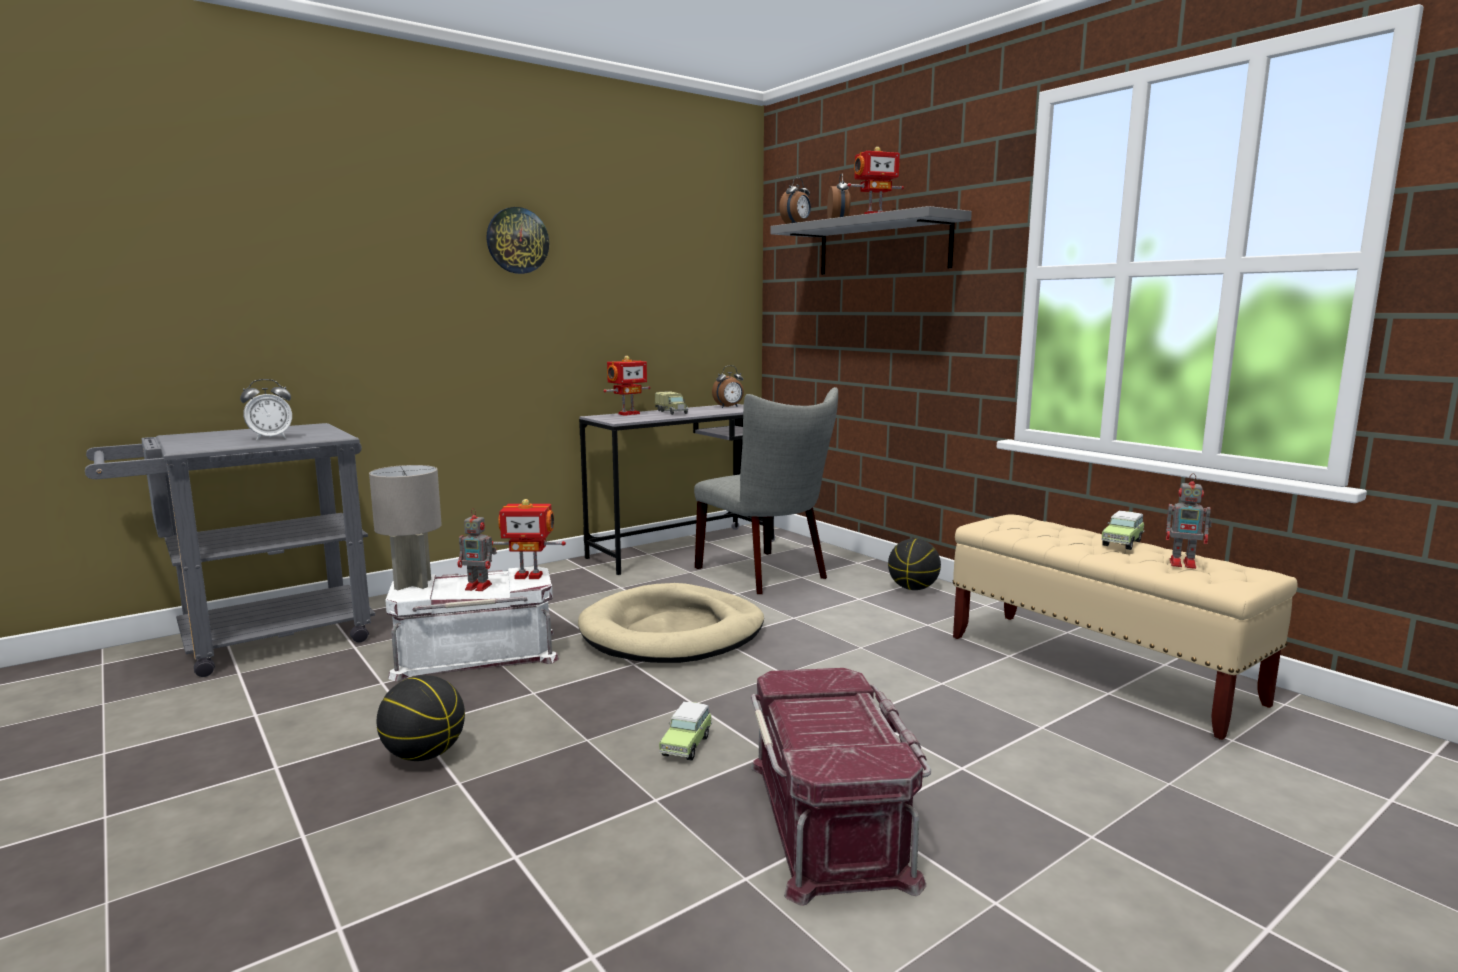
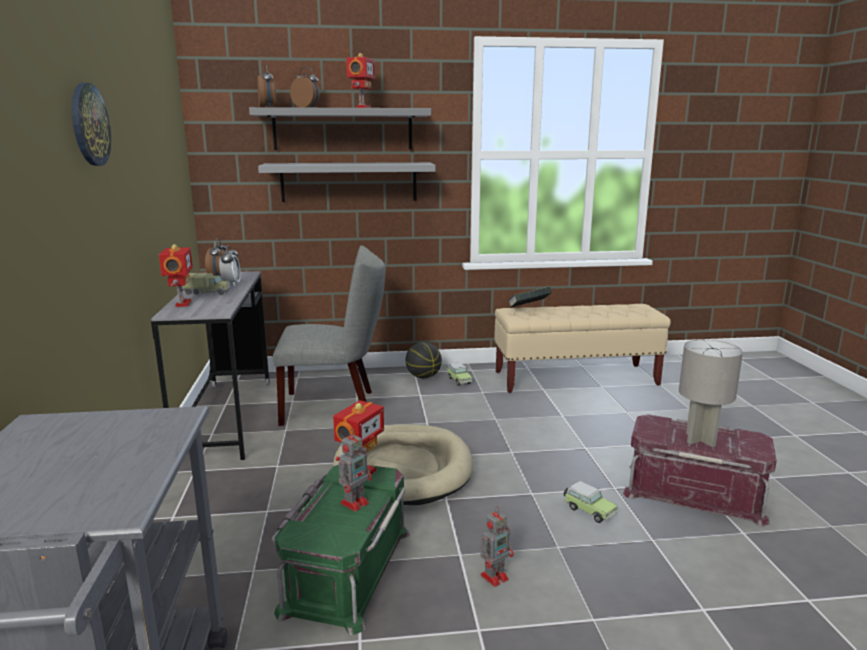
camera: 60 degrees left, 5 degrees up
alarm clock [240,379,292,440] -> alarm clock moved to [219,245,241,286]
grey table lamp [369,465,442,590] -> grey table lamp moved to [679,340,743,447]
basketball [376,675,465,761] -> none
white storage box [385,566,559,681] -> green storage box [271,465,410,635]
toy car [1102,511,1144,550] -> toy car moved to [447,362,472,386]
toy robot [1166,473,1212,569] -> toy robot moved to [480,508,514,587]
none -> grey shelf [258,162,436,202]
none -> book [508,287,552,308]

